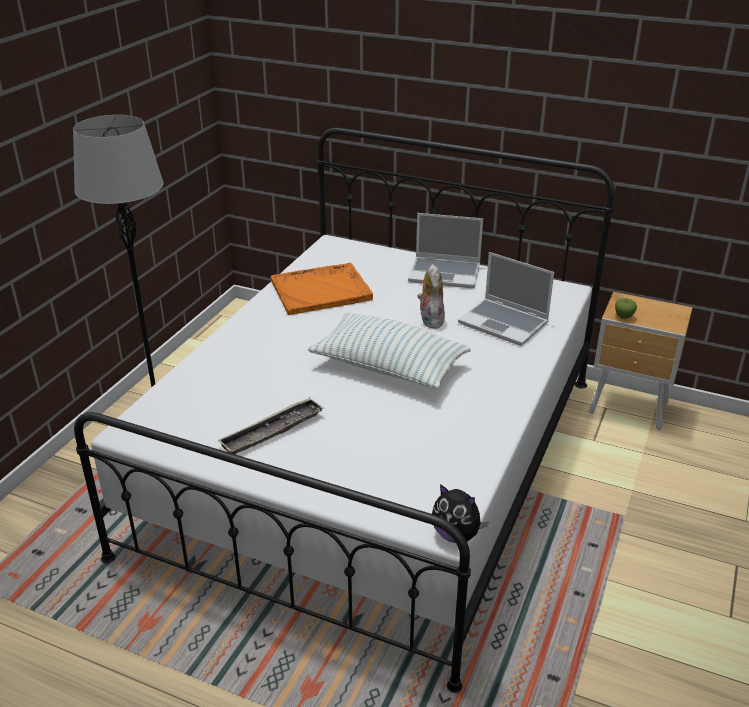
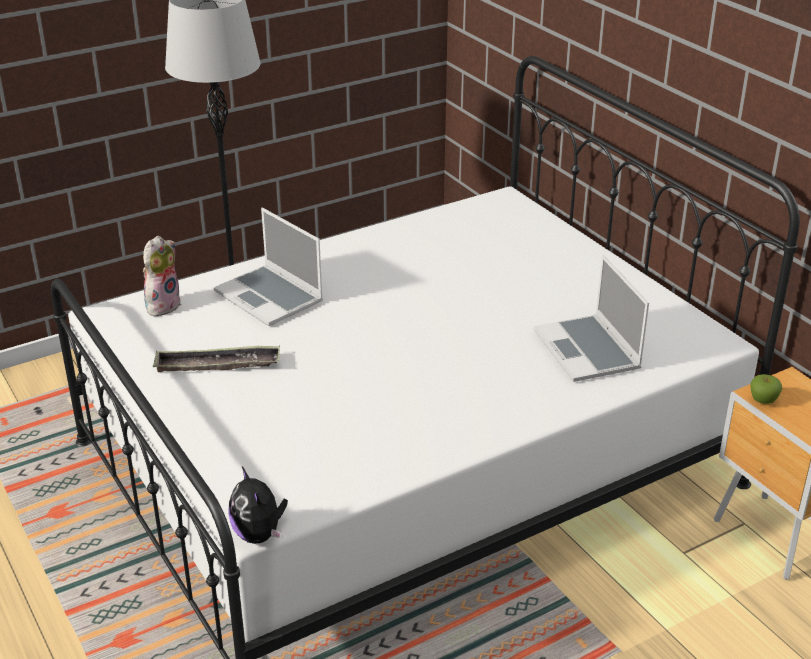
camera: 35 degrees right, 0 degrees up
orange tray [271,263,373,315] -> none
pillow [308,313,471,389] -> none
laptop [408,213,483,288] -> laptop moved to [214,208,323,326]
plush toy [417,264,445,329] -> plush toy moved to [143,236,182,316]

